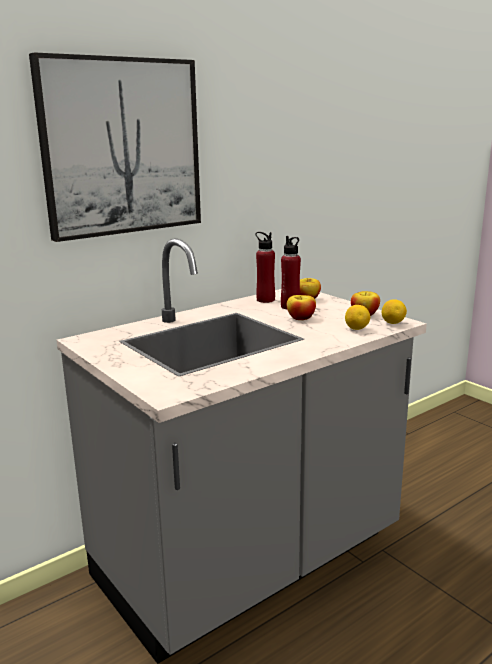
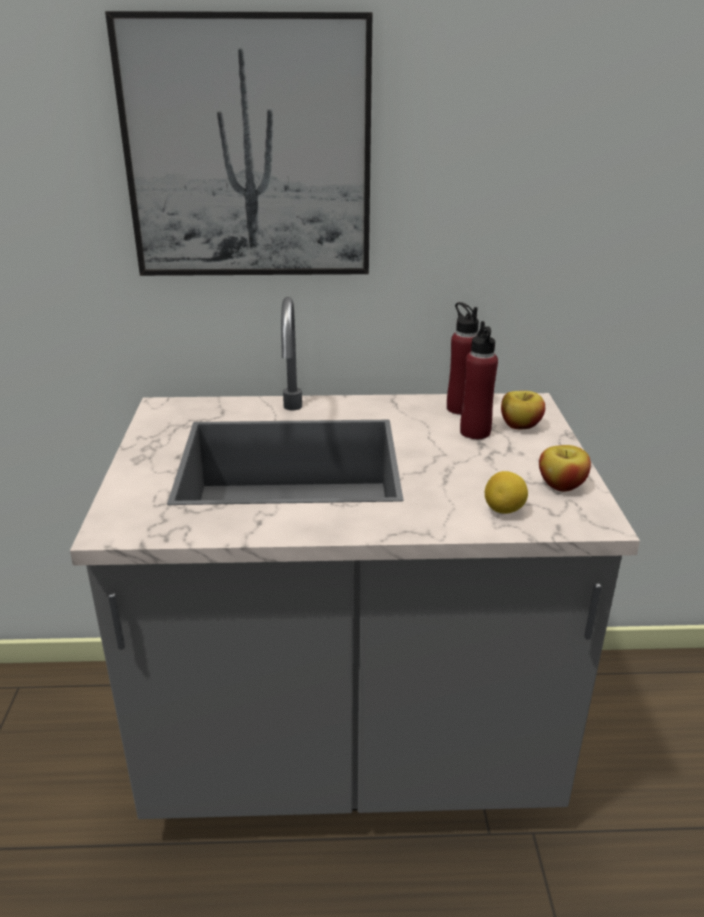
camera: 35 degrees right, 10 degrees up
apple [287,295,316,320] -> none
lemon [382,299,407,324] -> none

